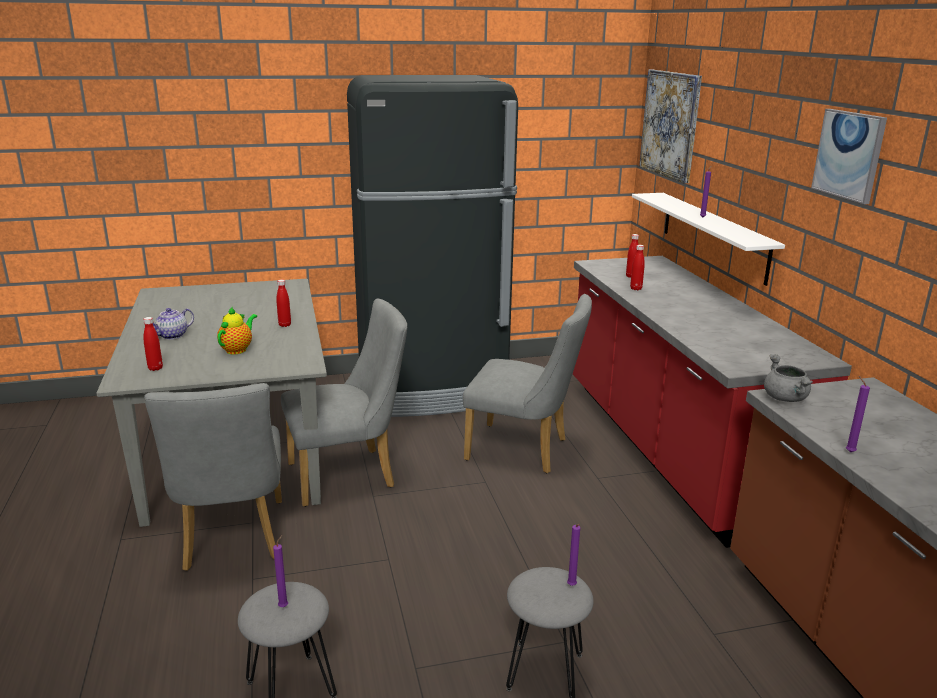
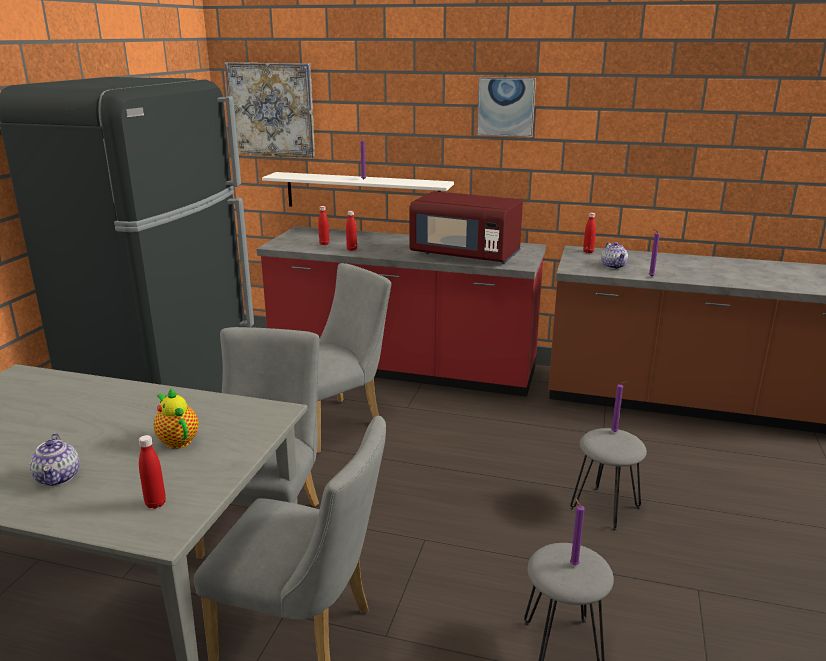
camera: 60 degrees left, 0 degrees up
red bottle [276,280,291,327] -> red bottle moved to [583,213,596,253]
grey cooking pot [764,354,813,402] -> none
none -> red microwave [409,191,523,264]
none -> teapot [601,242,628,269]

